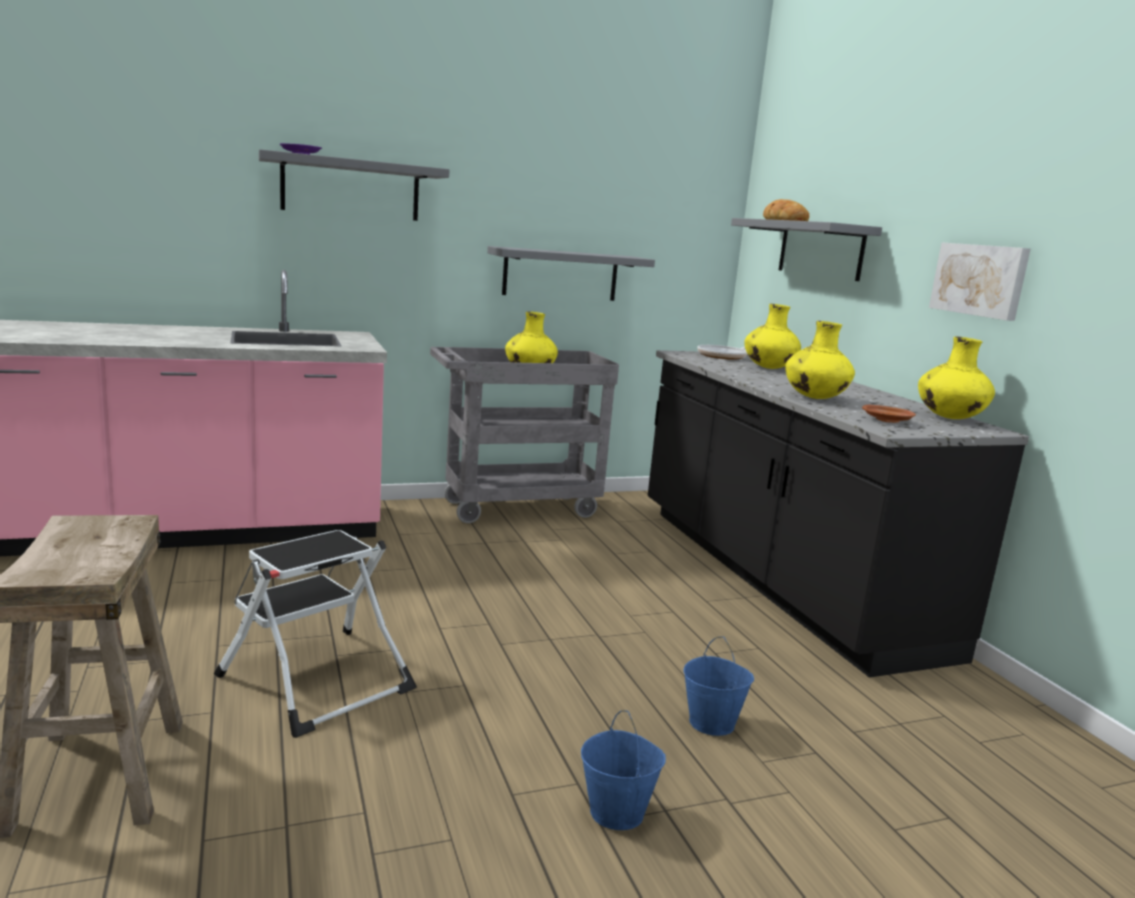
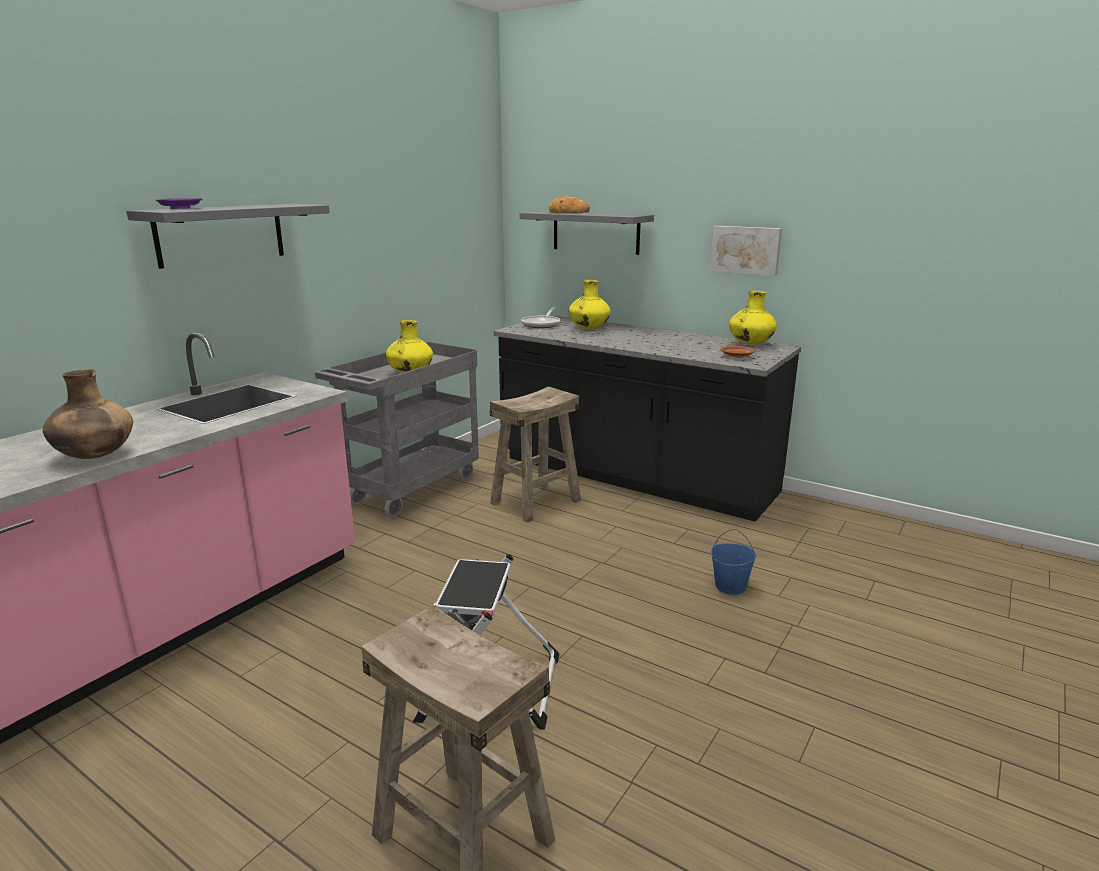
camera: 35 degrees left, 5 degrees up
grey shelf [487,246,655,301] -> none
blue bucket [581,710,666,830] -> none
yellow vase [785,321,855,399] -> none
none -> brown vase [43,369,133,459]
none -> beige stool [490,386,581,522]

